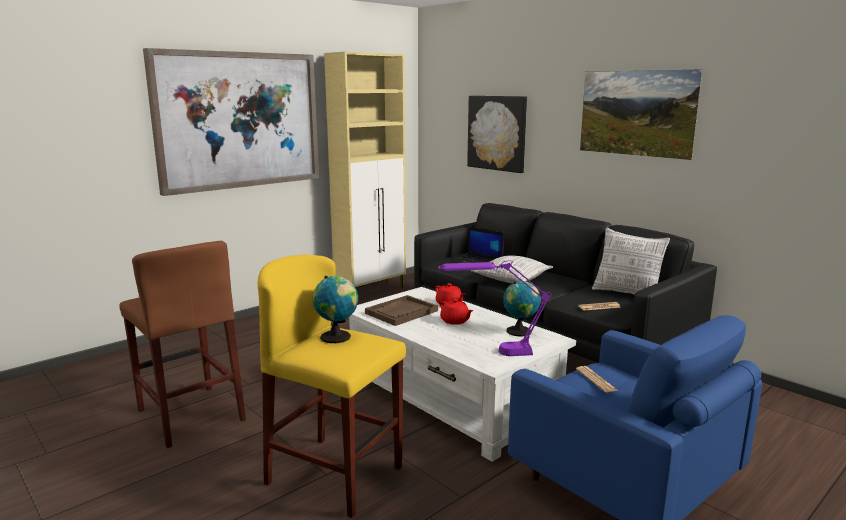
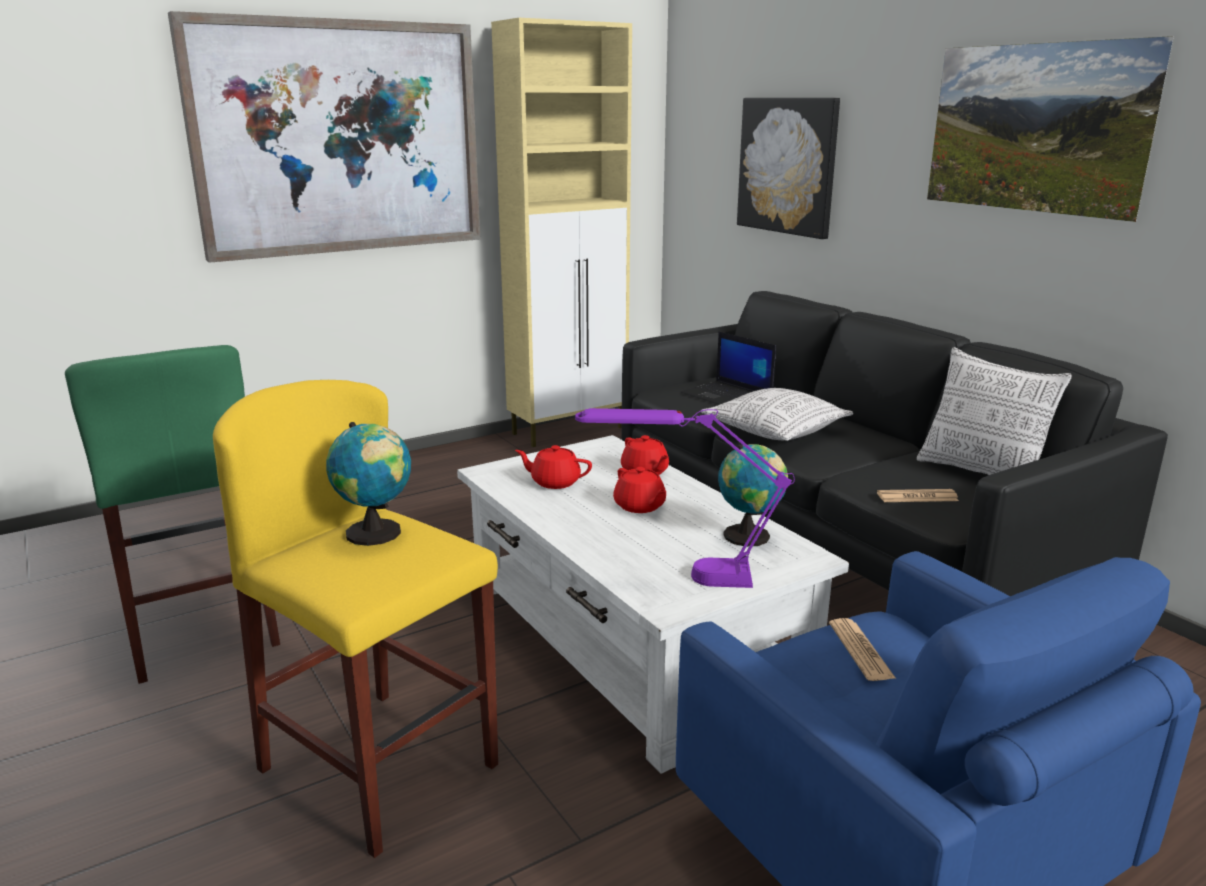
camera: 10 degrees right, 5 degrees up
brown stool [119,241,246,448] -> green stool [65,345,280,684]
brown tray [365,295,438,326] -> red teapot [515,445,592,489]

